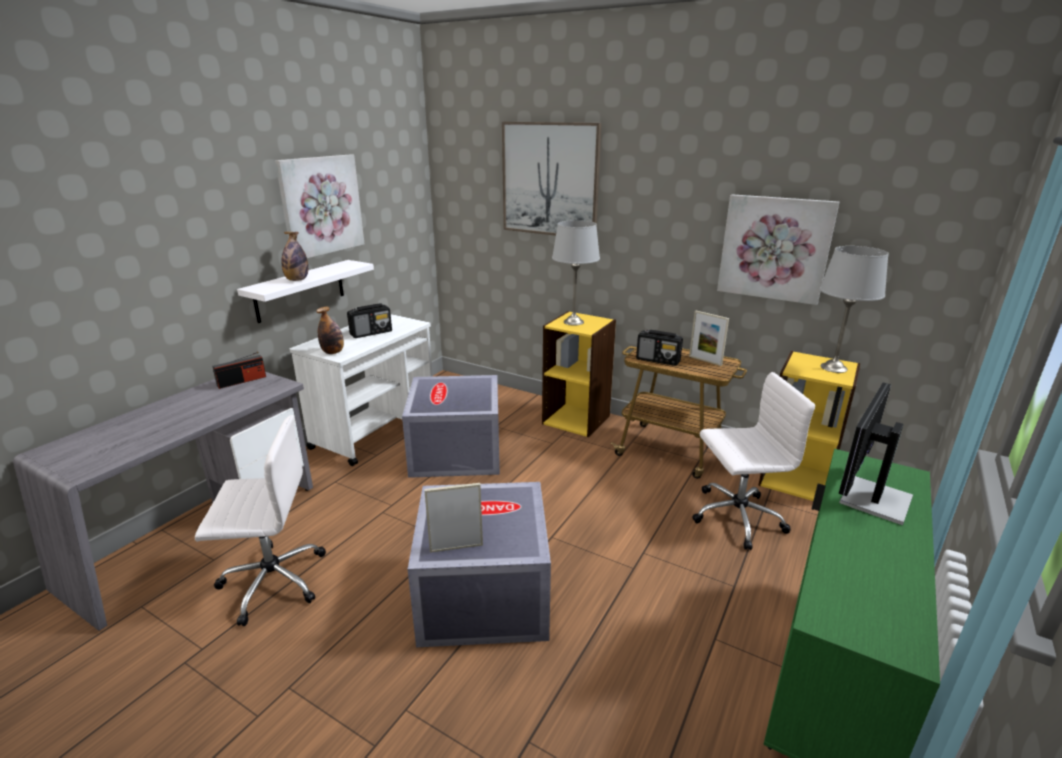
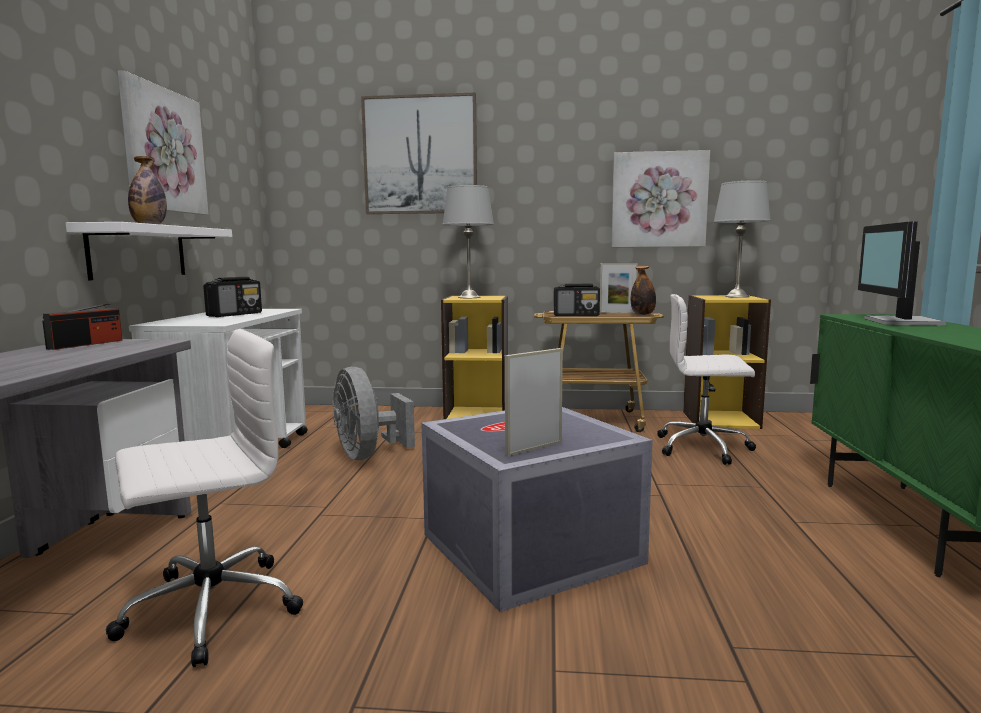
camera: 25 degrees left, 15 degrees down
bottle [316,306,344,354] -> bottle moved to [631,266,656,315]
grey storage box [402,375,500,478] -> grey fan [332,367,415,460]
white office chair [692,372,815,550] -> white office chair turned 135 degrees counterclockwise [657,294,756,465]

